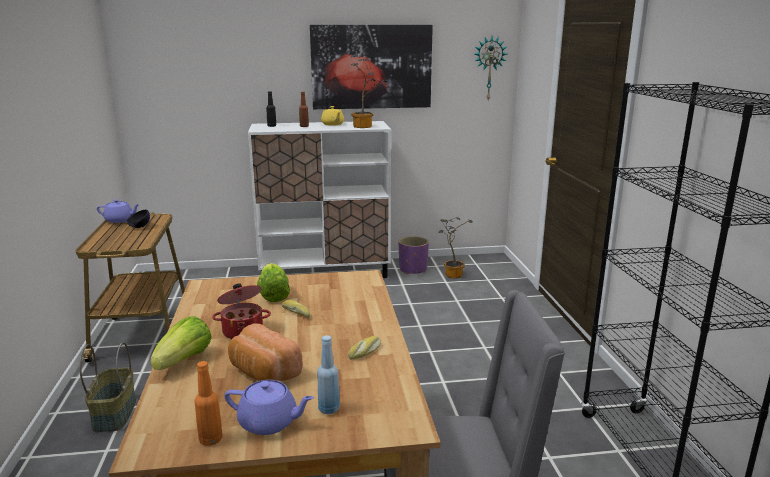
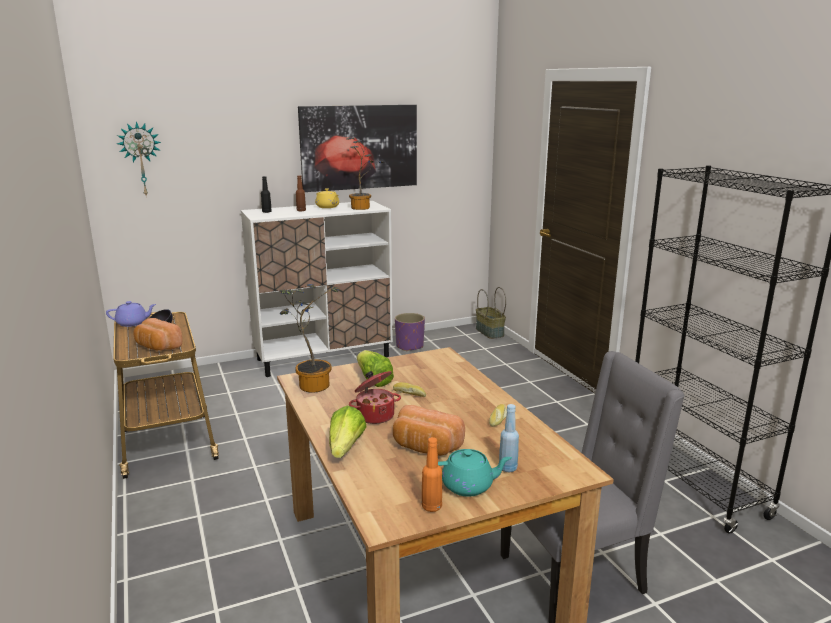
camera: 15 degrees left, 0 degrees up
basket [79,342,136,432] -> basket moved to [476,287,506,339]
purple teapot [224,380,314,435] -> turquoise teapot [438,449,512,497]
potted plant [438,217,473,278] -> potted plant moved to [279,284,339,393]
wall clock [474,36,507,100] -> wall clock moved to [117,121,161,197]
none -> bread [133,318,183,351]

